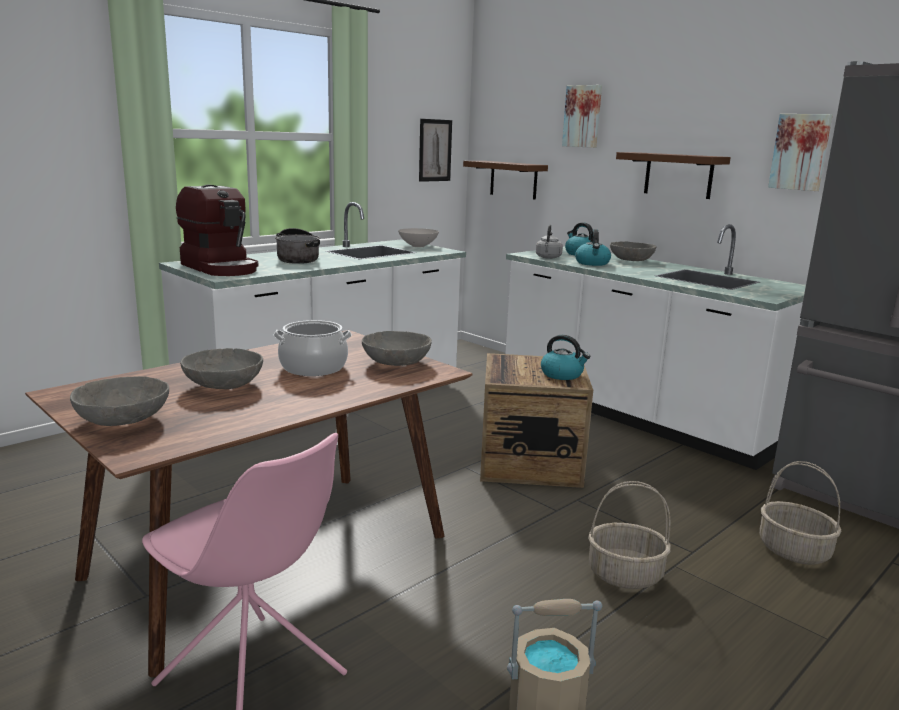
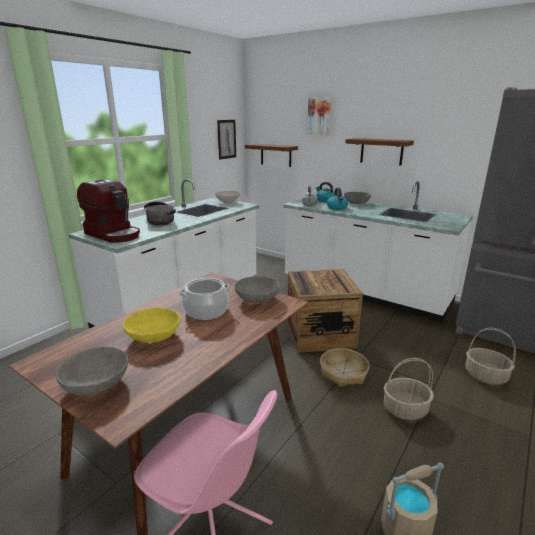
camera: 10 degrees left, 5 degrees up
grey bowl [180,348,263,389] -> yellow bowl [123,308,180,343]
kettle [541,335,590,380] -> none
picture [768,114,833,191] -> none
none -> basket [320,348,370,387]

